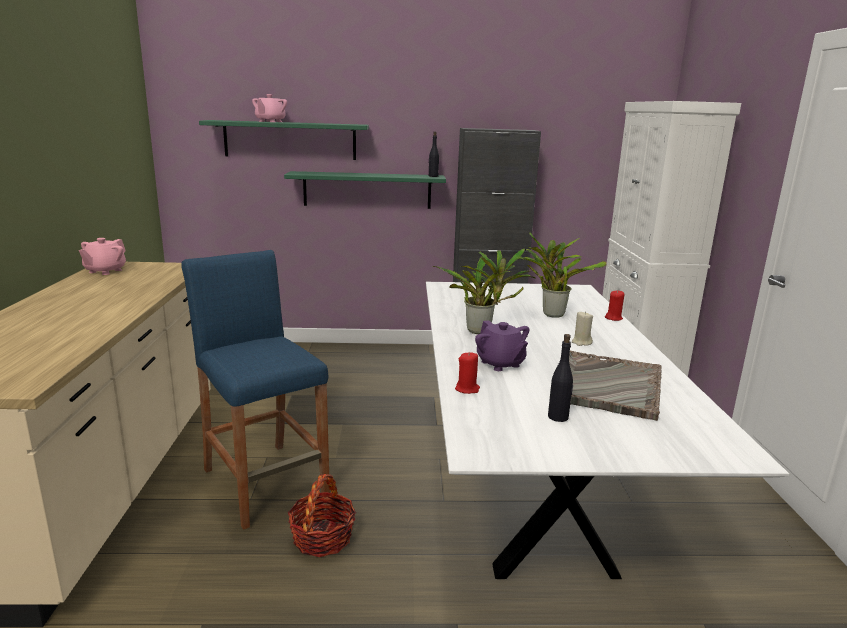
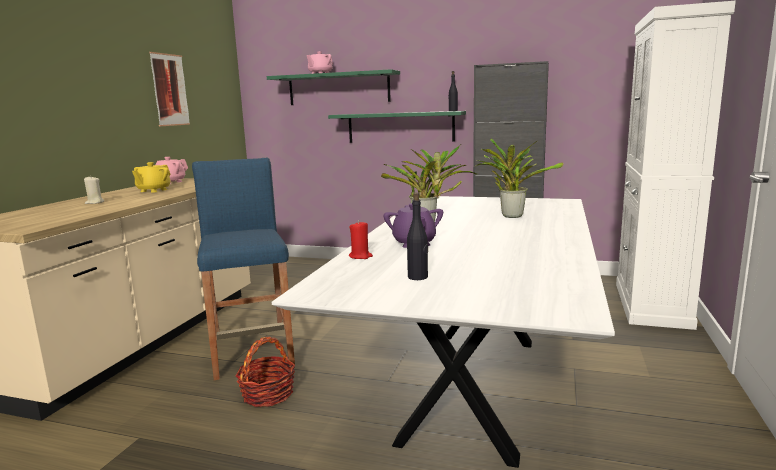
camera: 20 degrees right, 5 degrees down
grey tray [550,351,661,421] -> none
beige candle [572,311,593,346] -> beige candle moved to [84,177,104,204]
red candle [605,290,625,321] -> none
none -> yellow teapot [132,162,171,193]
none -> picture [149,52,190,126]

